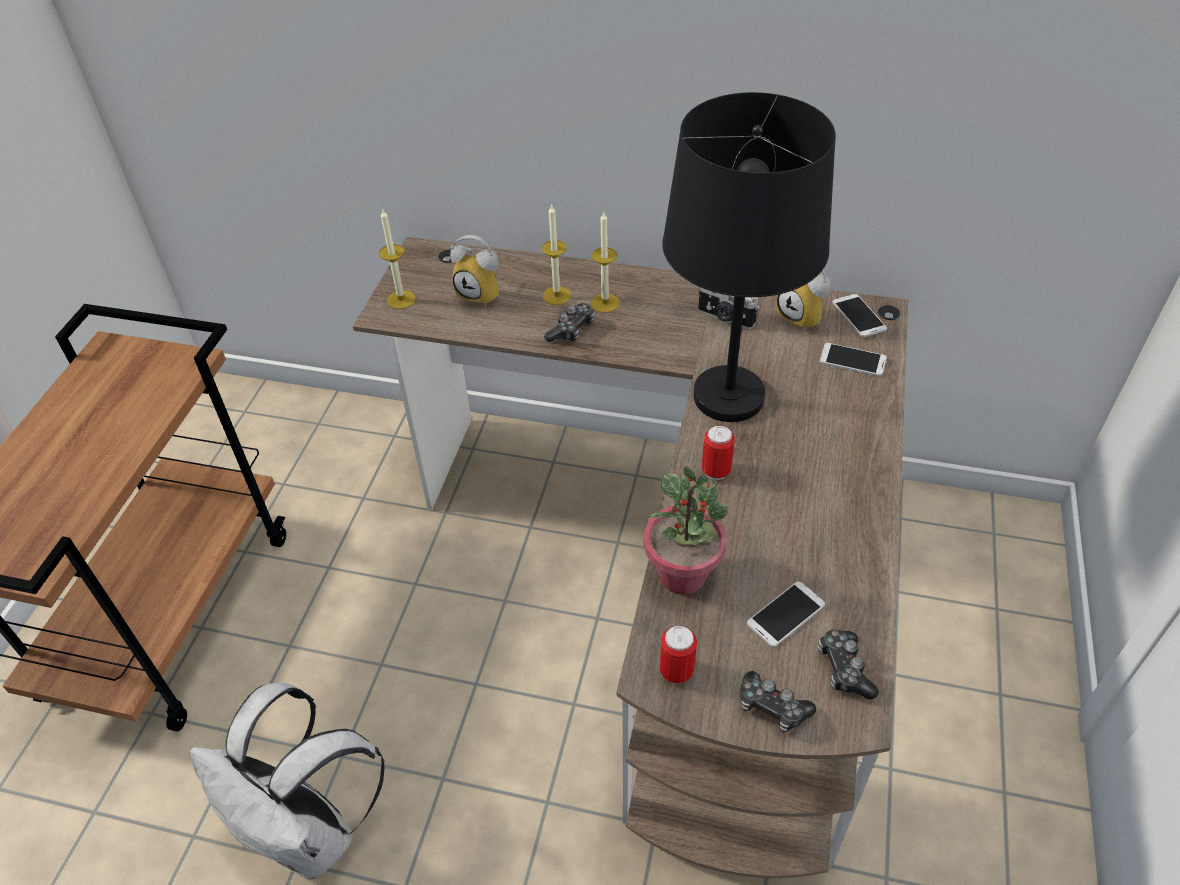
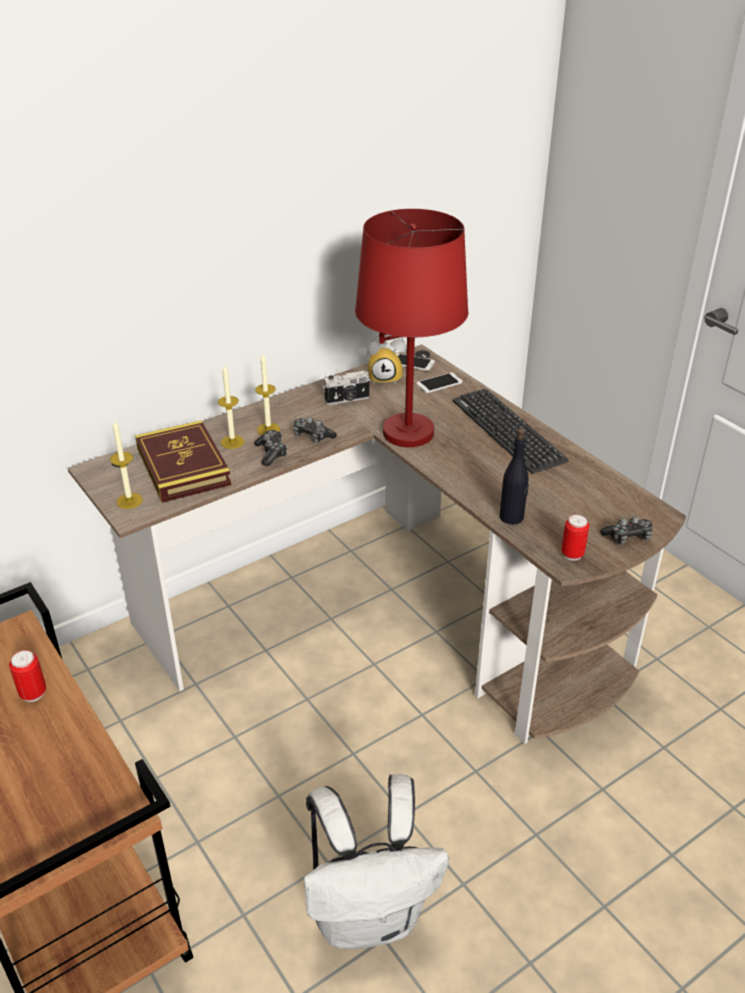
camera: 50 degrees left, 10 degrees down
alarm clock [450,235,499,307] -> book [135,420,232,503]
potted plant [644,466,728,595] -> black bottle [499,428,529,525]
black table lamp [662,92,836,422] -> red table lamp [355,209,468,447]
can [702,425,735,480] -> can moved to [9,650,46,702]
phone [747,581,825,647] -> none
game controller [818,629,879,699] -> game controller moved to [293,417,337,443]
none -> keyboard [453,389,568,473]

